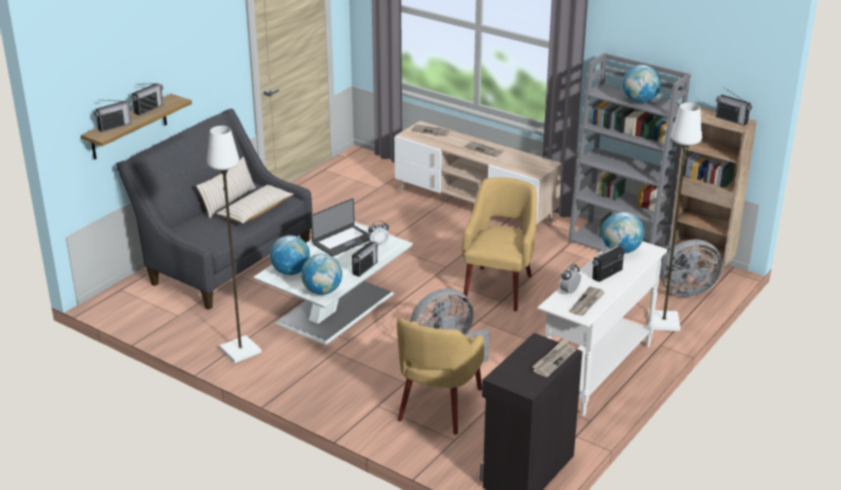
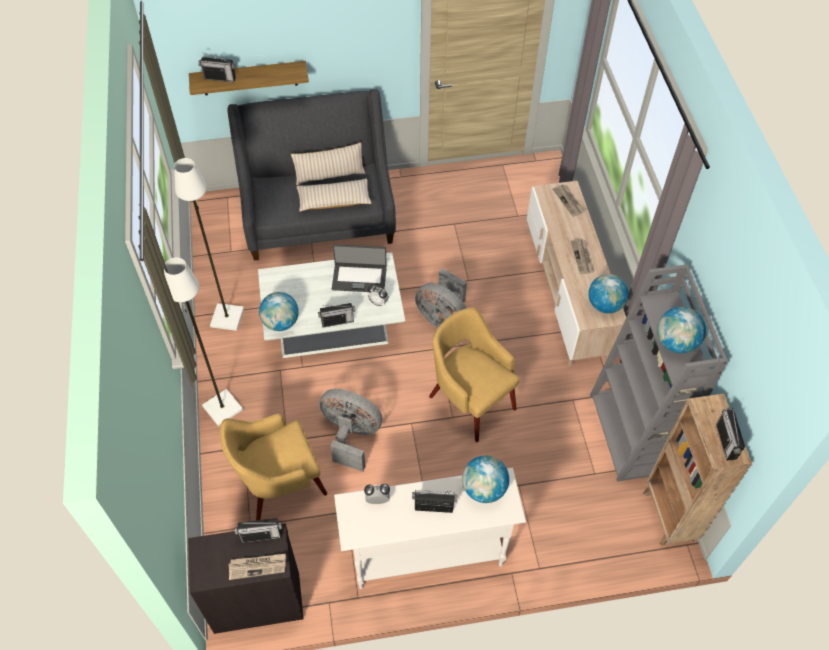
camera: 45 degrees right, 25 degrees up
radio [132,83,164,116] -> radio moved to [235,518,282,543]
globe [270,235,310,275] -> globe moved to [588,274,629,313]
yellow armchair [462,177,537,311] -> yellow armchair turned 105 degrees counterclockwise [429,308,520,442]
newspaper [569,286,605,316] -> none
white floor lamp [648,103,702,331] -> white floor lamp moved to [164,257,243,426]
grey fan [659,239,722,297] -> grey fan moved to [415,268,467,328]

